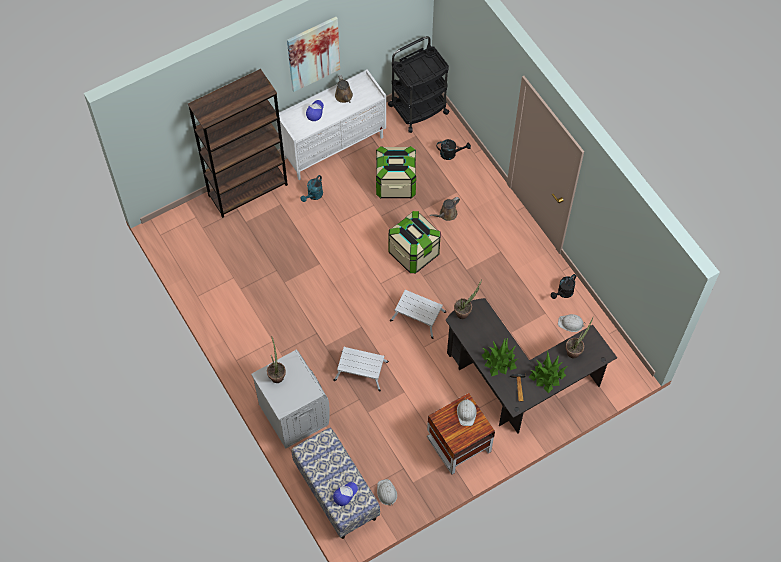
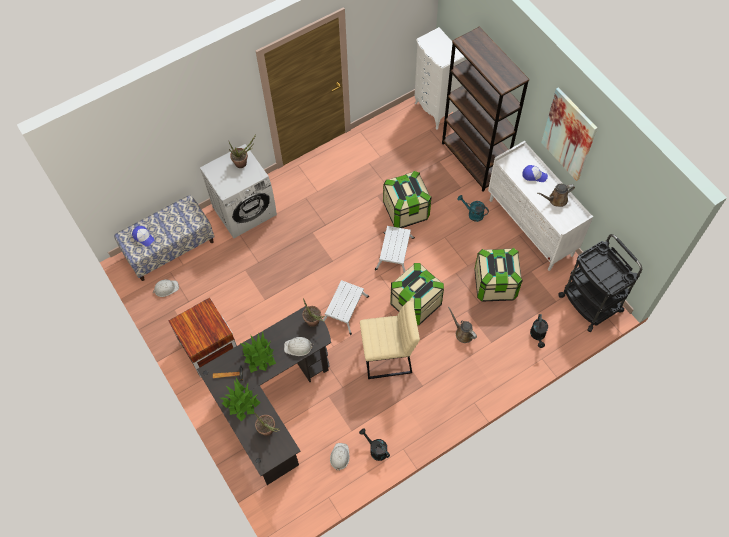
camera: 90 degrees right, 0 degrees up
white step ladder [333,347,389,392] -> white step ladder moved to [375,226,415,272]
white hard hat [457,398,477,426] -> white hard hat moved to [284,337,313,356]
none -> beige chair [360,301,420,379]
none -> storage box [383,171,431,228]
none -> white dresser [415,27,465,130]

